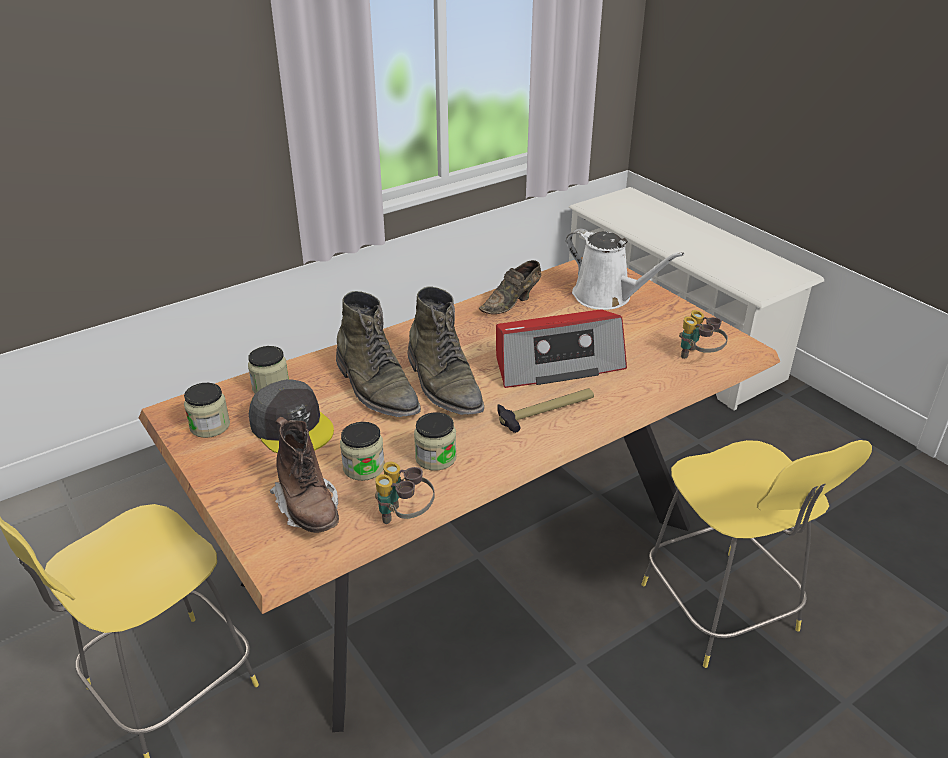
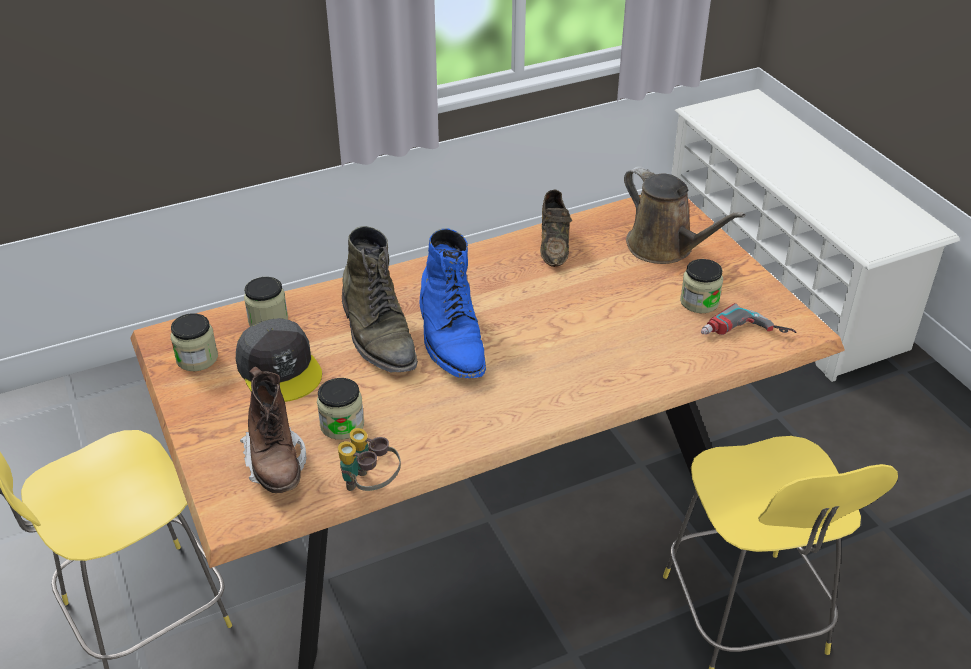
camera: 10 degrees right, 5 degrees up
green boot [408,286,485,415] -> blue boot [419,228,486,378]
jar [414,412,456,471] -> jar moved to [680,259,723,313]
brown shoe [479,260,541,314] -> brown shoe turned 60 degrees counterclockwise [540,190,572,267]
radio [496,309,627,388] -> none
hammer [497,388,594,433] -> none
white watering can [566,229,685,310] -> brown watering can [624,166,745,264]
binoculars [679,310,728,359] -> power drill [701,303,797,335]

